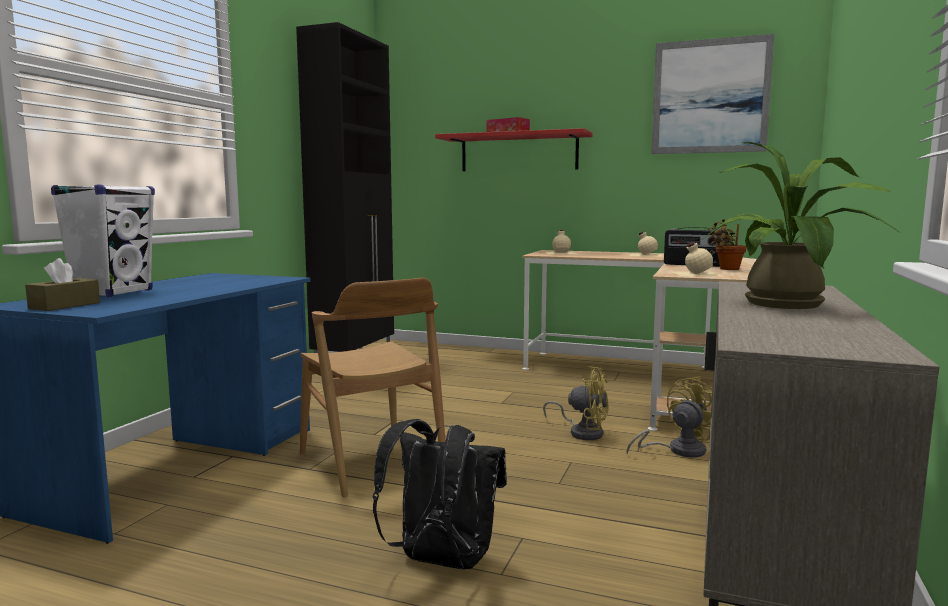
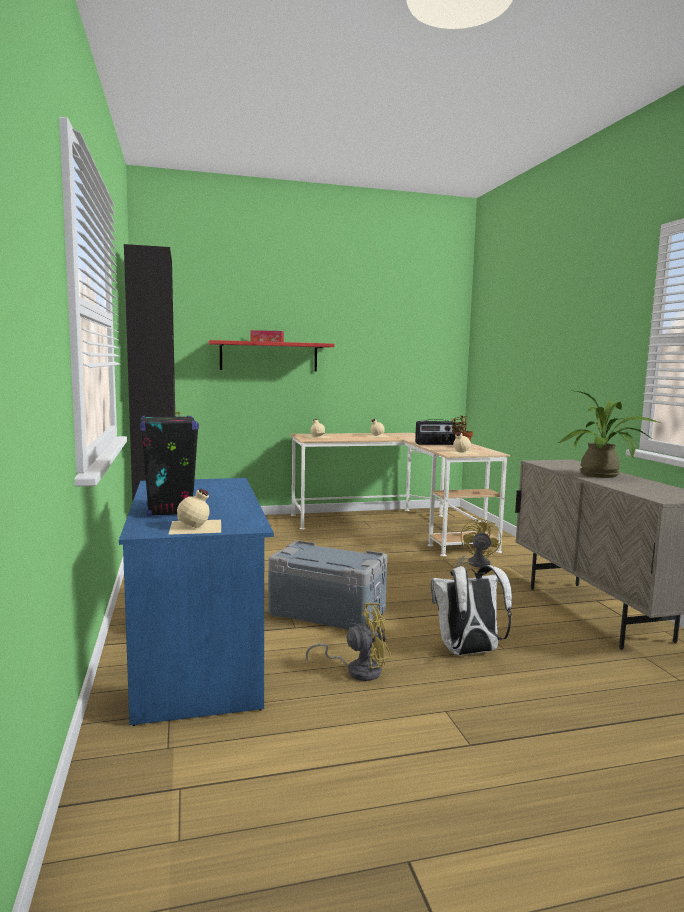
camera: 35 degrees left, 0 degrees up
brown tissue box [25,258,100,311] -> beige bottle [168,489,221,535]
white speaker [51,185,155,297] -> black speaker [140,415,199,517]
brown chair [300,278,445,498] -> grey storage box [268,541,387,630]
black backpack [372,419,507,569] -> white backpack [431,565,512,655]
yellow fan [543,366,609,440] -> yellow fan moved to [306,603,391,681]
picture [651,34,775,154] -> none

